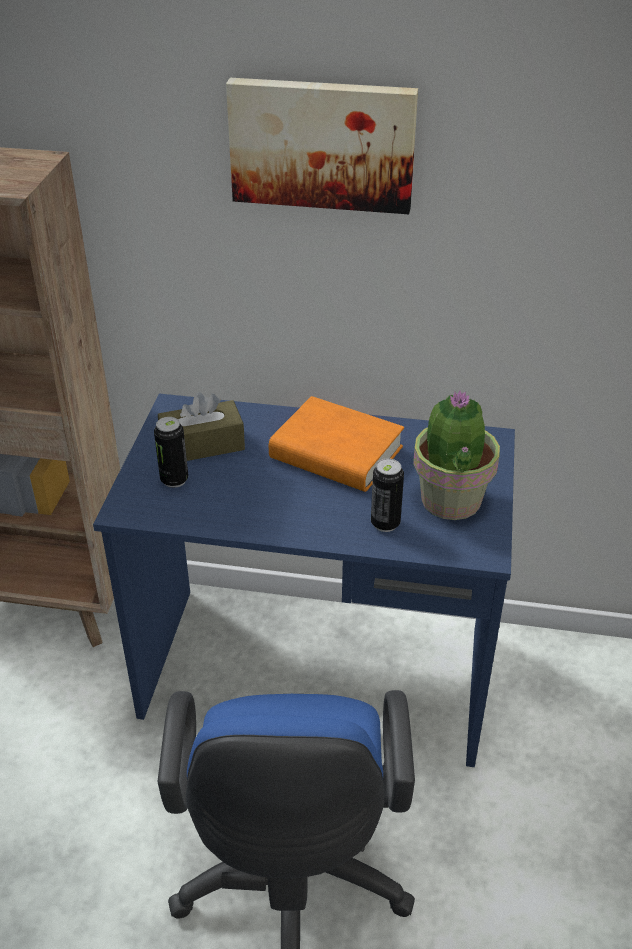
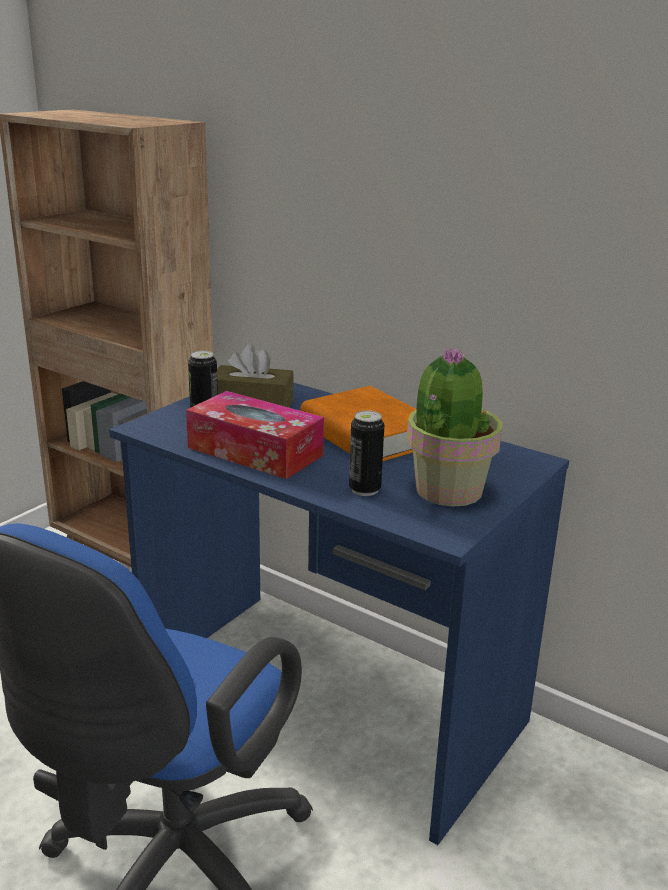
camera: 25 degrees right, 15 degrees down
picture [226,78,418,214] -> none
none -> tissue box [186,391,324,479]

